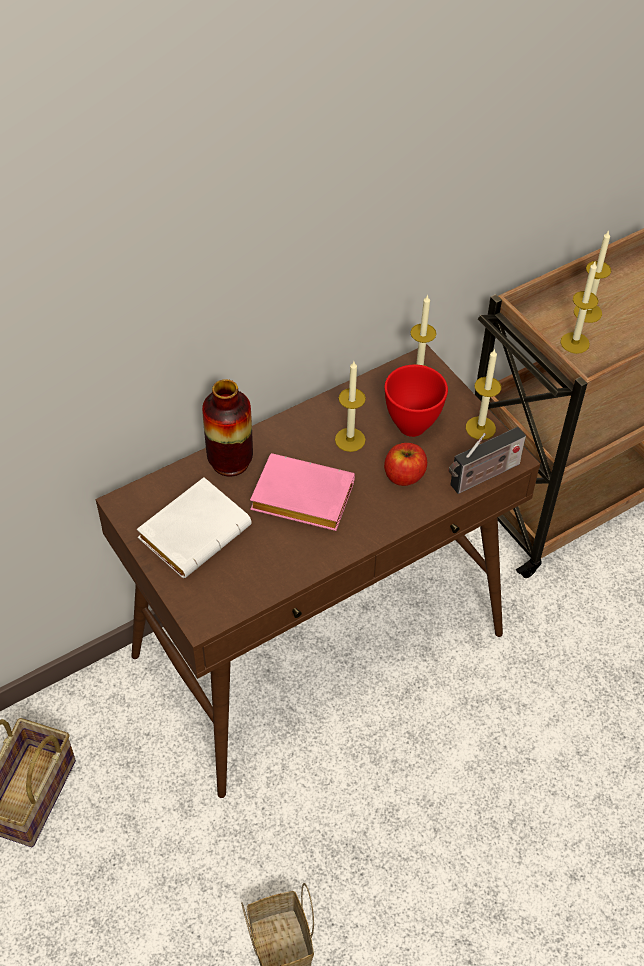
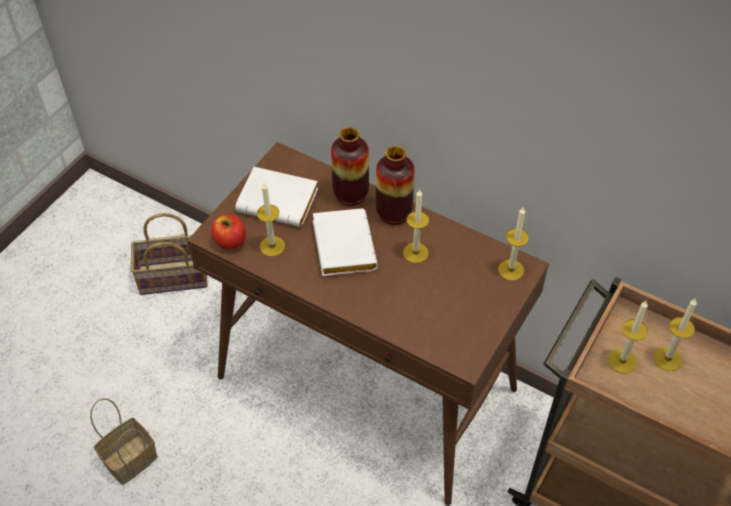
camera: 65 degrees right, 0 degrees up
pink book [250,453,355,531] -> white book [313,208,378,276]
red bowl [384,365,448,437] -> none
apple [384,443,427,486] -> apple moved to [211,215,246,250]
radio [449,427,526,494] -> none
candle [466,348,501,440] -> candle moved to [257,183,285,257]
none -> vase [376,146,415,225]

